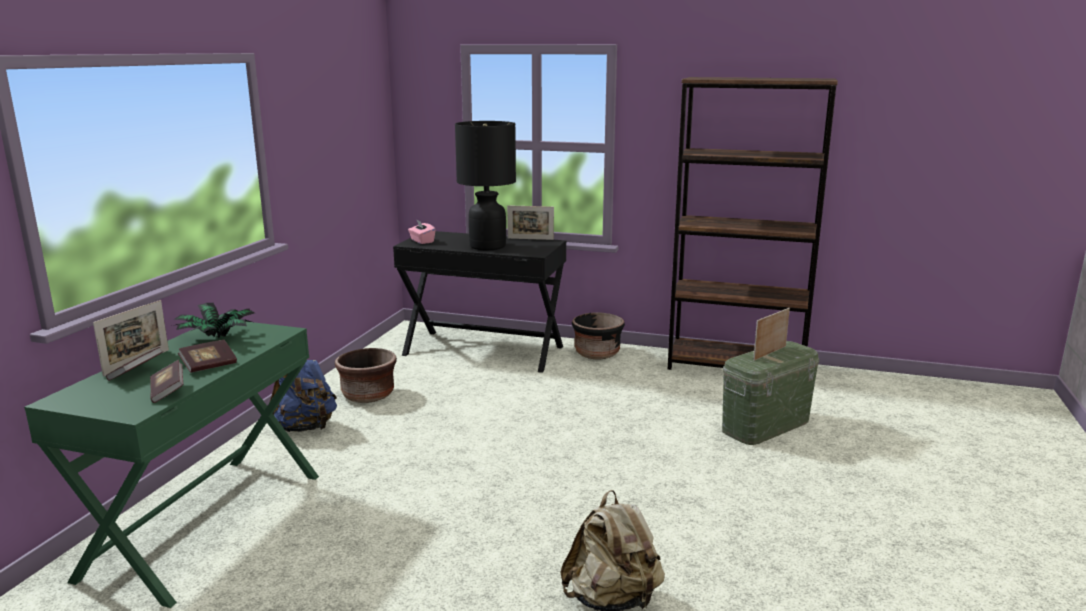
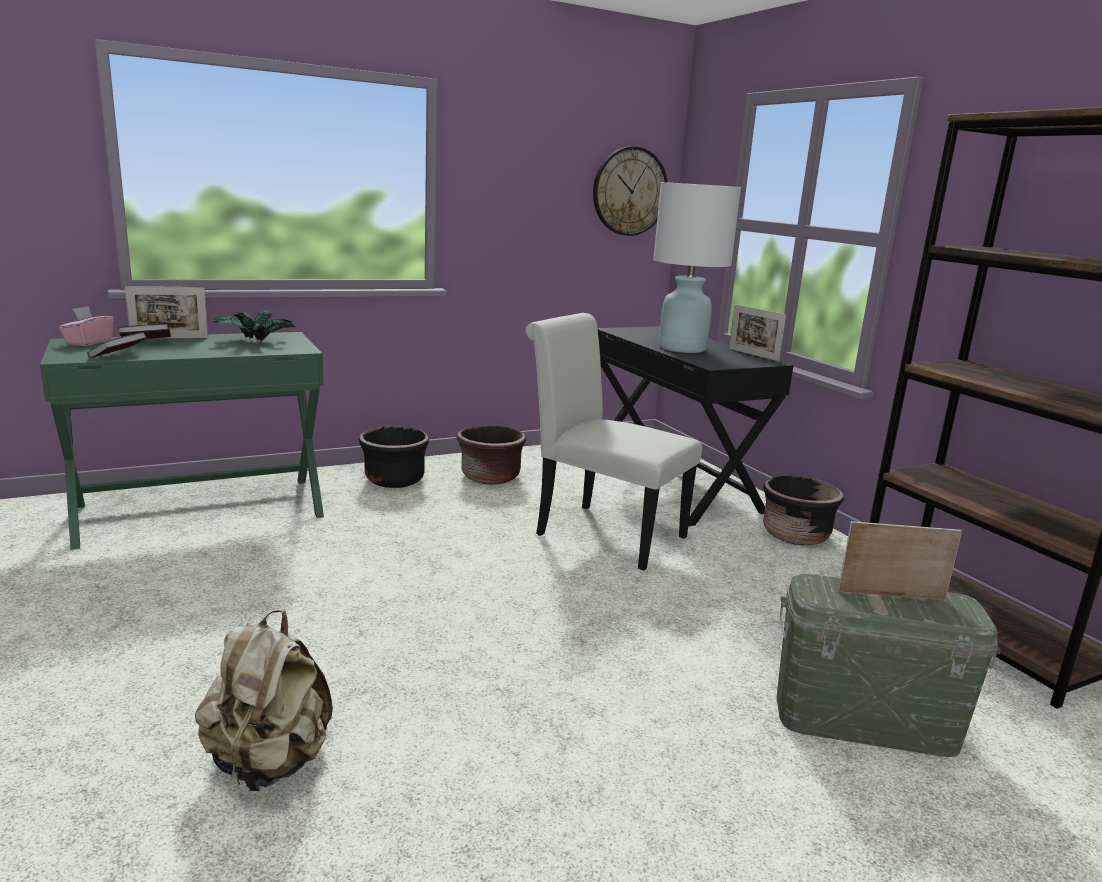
camera: 45 degrees right, 0 degrees up
book [178,340,237,373] -> none
blue backpack [269,360,337,432] -> black planter [359,426,429,488]
pink tissue box [408,219,435,244] -> pink tissue box moved to [59,306,114,346]
black table lamp [455,121,516,250] -> white table lamp [653,182,741,353]
none -> white chair [525,313,702,570]
none -> wall clock [593,147,668,236]

